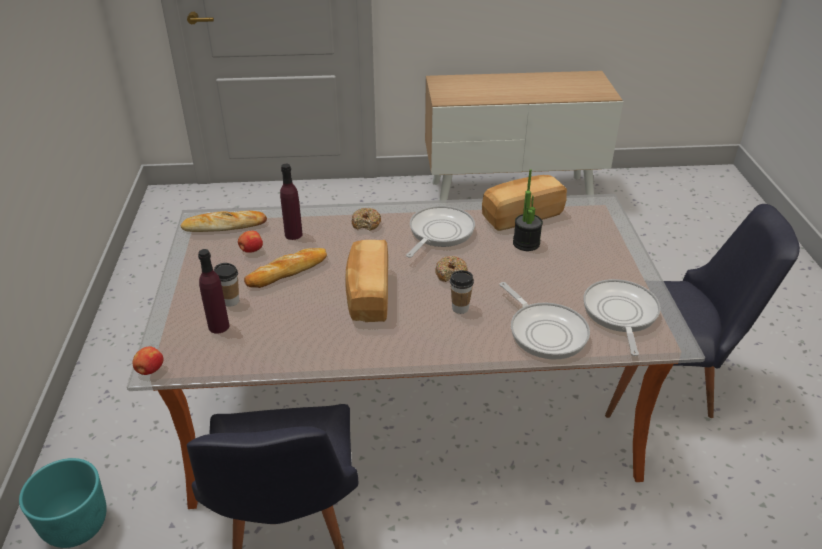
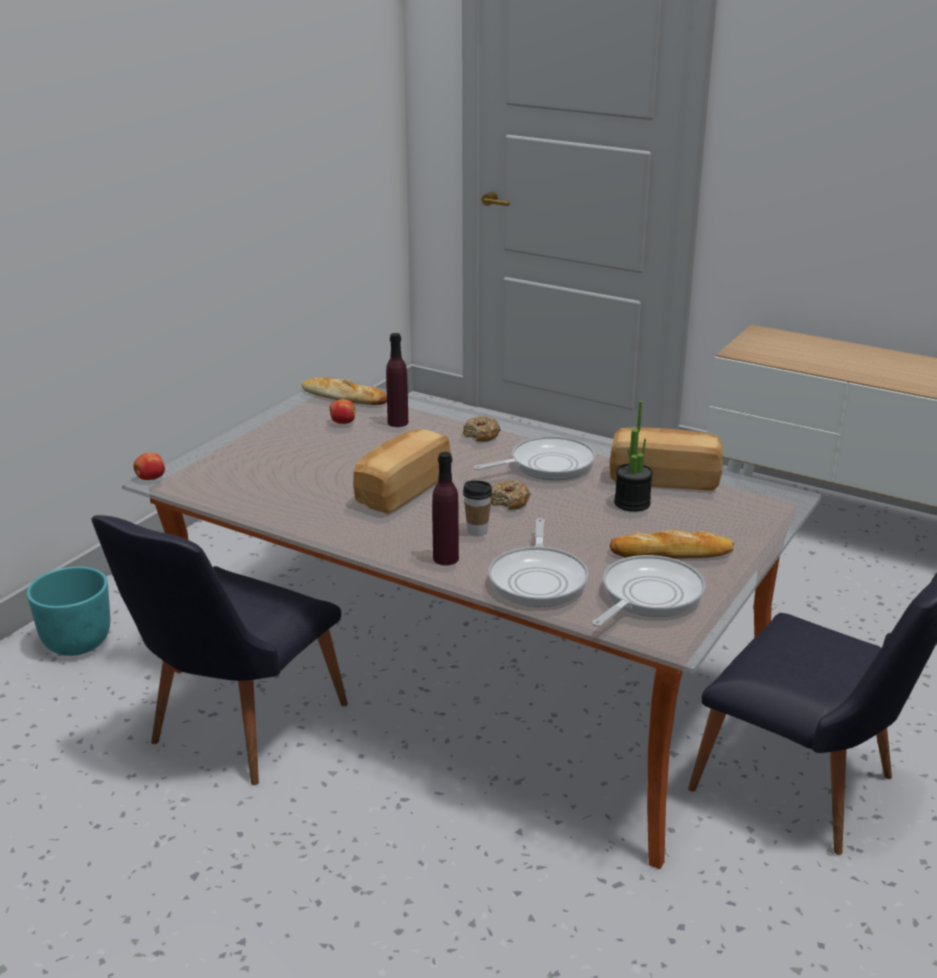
camera: 35 degrees right, 10 degrees down
purple bottle [198,249,230,334] -> purple bottle moved to [432,452,459,565]
cup [214,263,239,307] -> none
bread [244,248,327,288] -> bread moved to [610,530,734,559]

